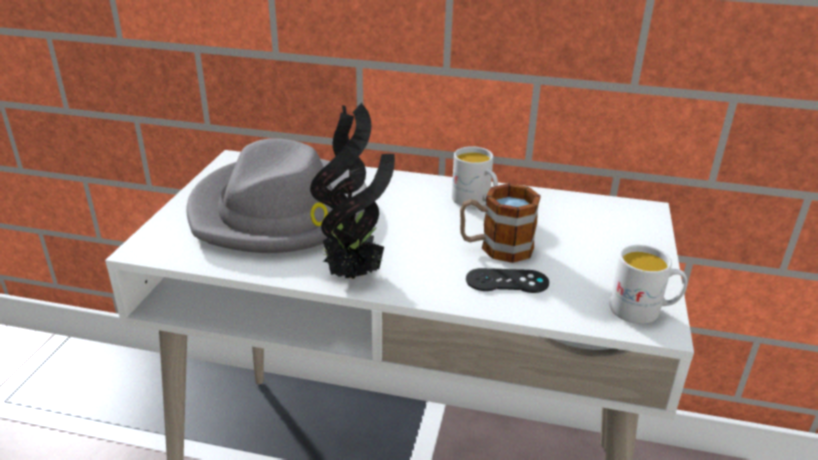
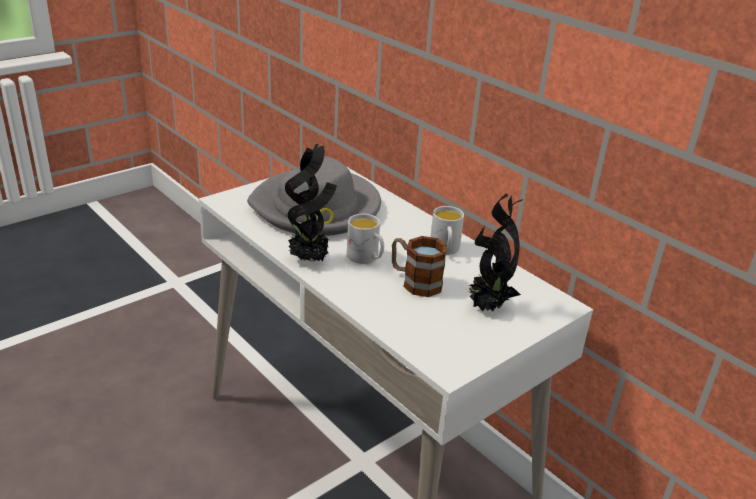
camera: 35 degrees right, 0 degrees up
black game controller [466,268,549,293] -> none
white mug [610,245,687,324] -> white mug moved to [347,214,384,264]
none -> potted plant [467,193,523,311]

